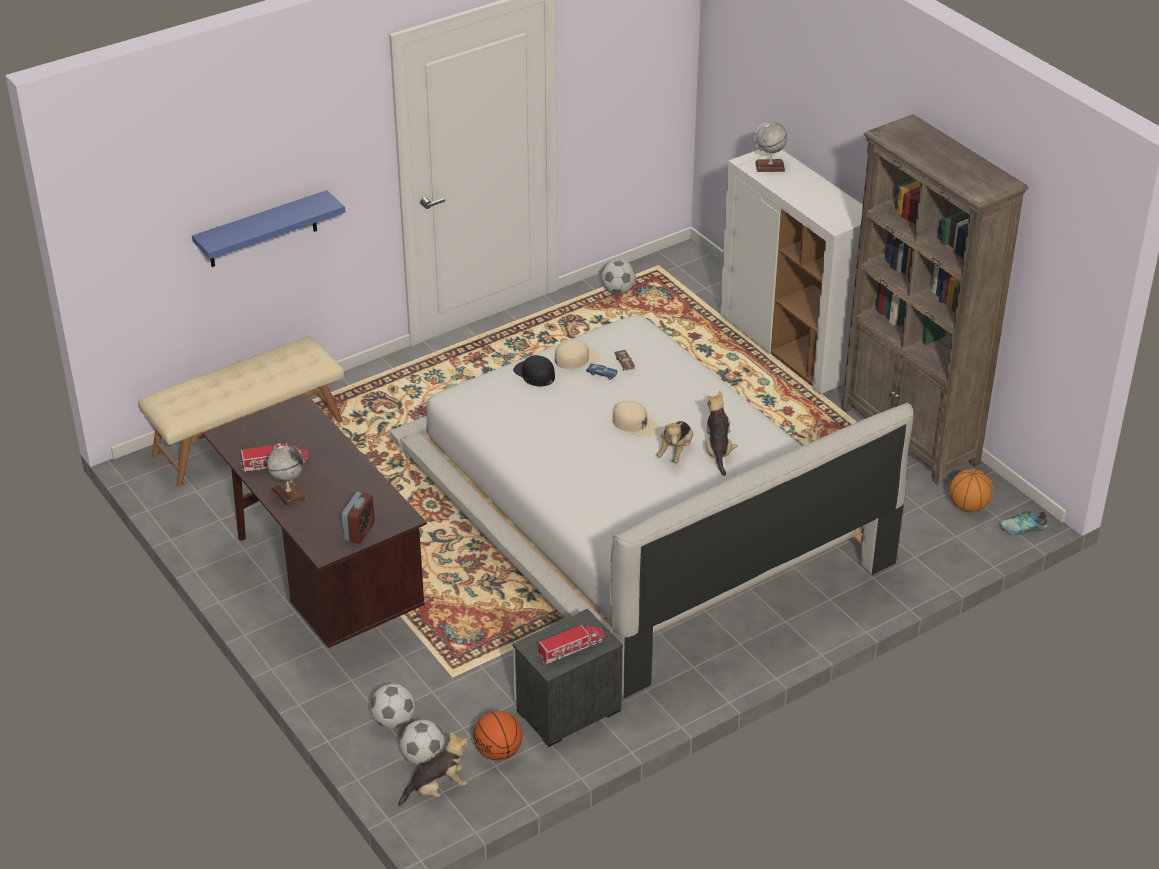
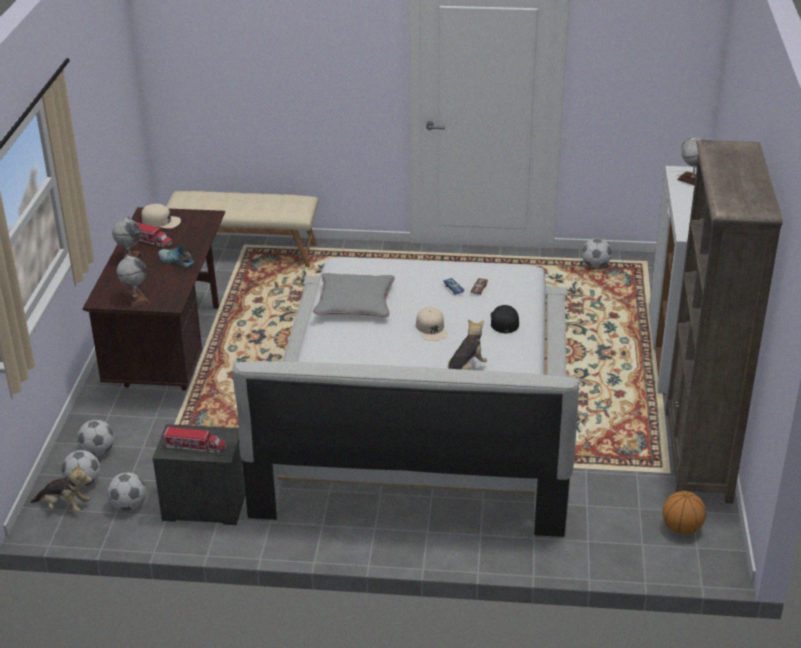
camera: 40 degrees right, 5 degrees down
blue shelf [192,190,345,267] -> none
alarm clock [342,492,375,544] -> globe [117,254,150,308]
basketball [473,711,523,760] -> football [107,473,146,511]
black cap [513,355,555,386] -> black cap moved to [491,305,519,333]
beige cap [555,339,600,369] -> beige cap moved to [142,204,181,229]
plush toy [656,421,693,463] -> none
shoe [1000,510,1048,535] -> shoe moved to [158,246,194,268]
none -> grey pillow [313,273,395,317]

